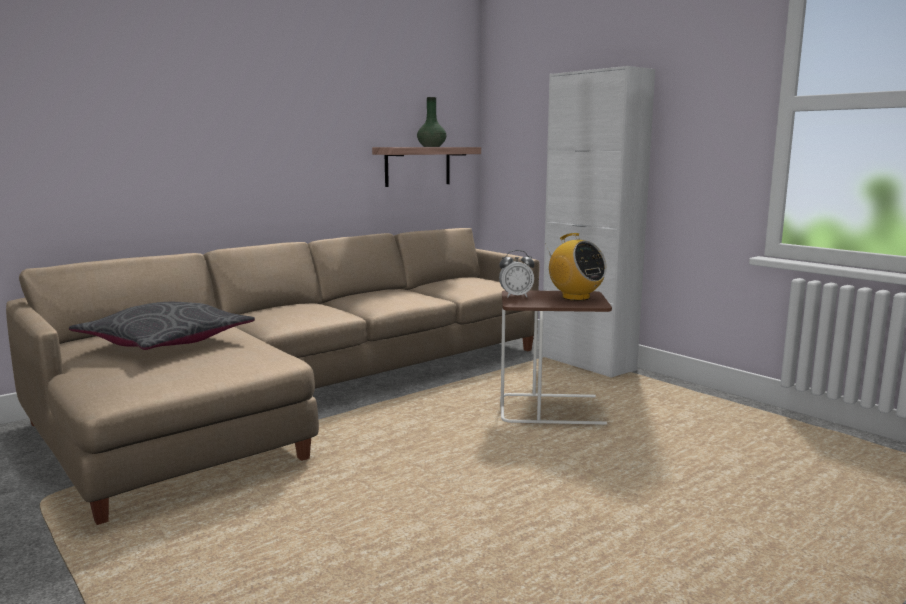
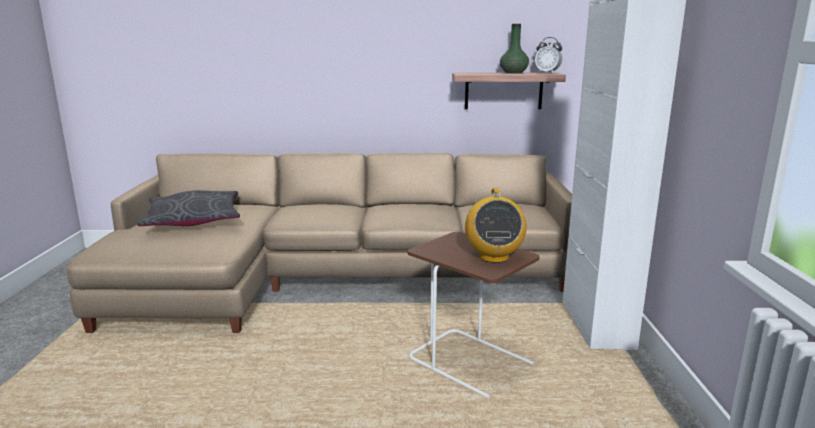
camera: 40 degrees right, 5 degrees up
alarm clock [499,250,535,298] -> alarm clock moved to [535,37,562,73]

